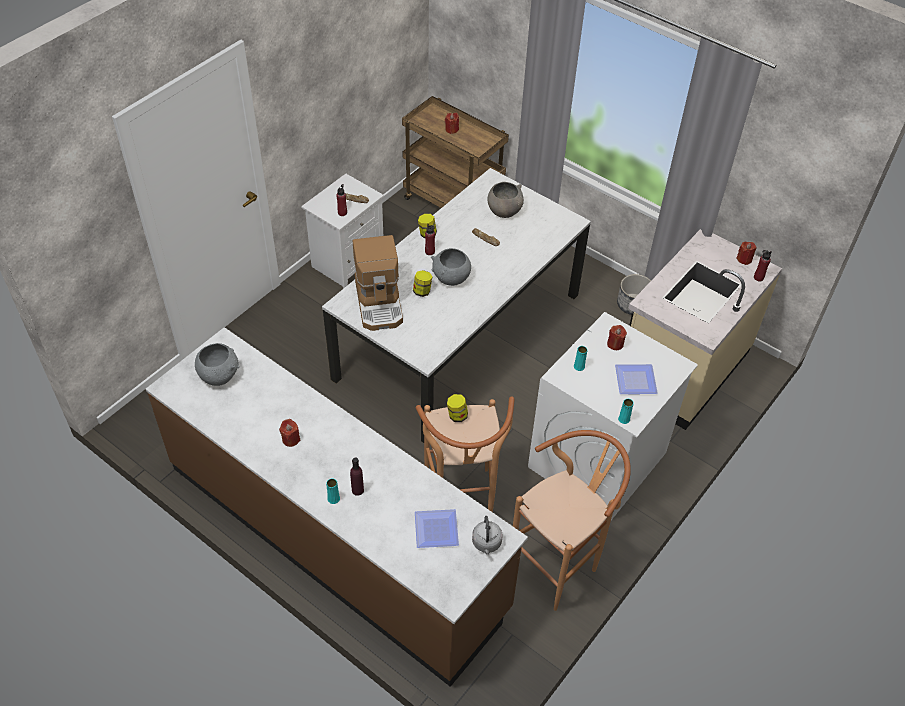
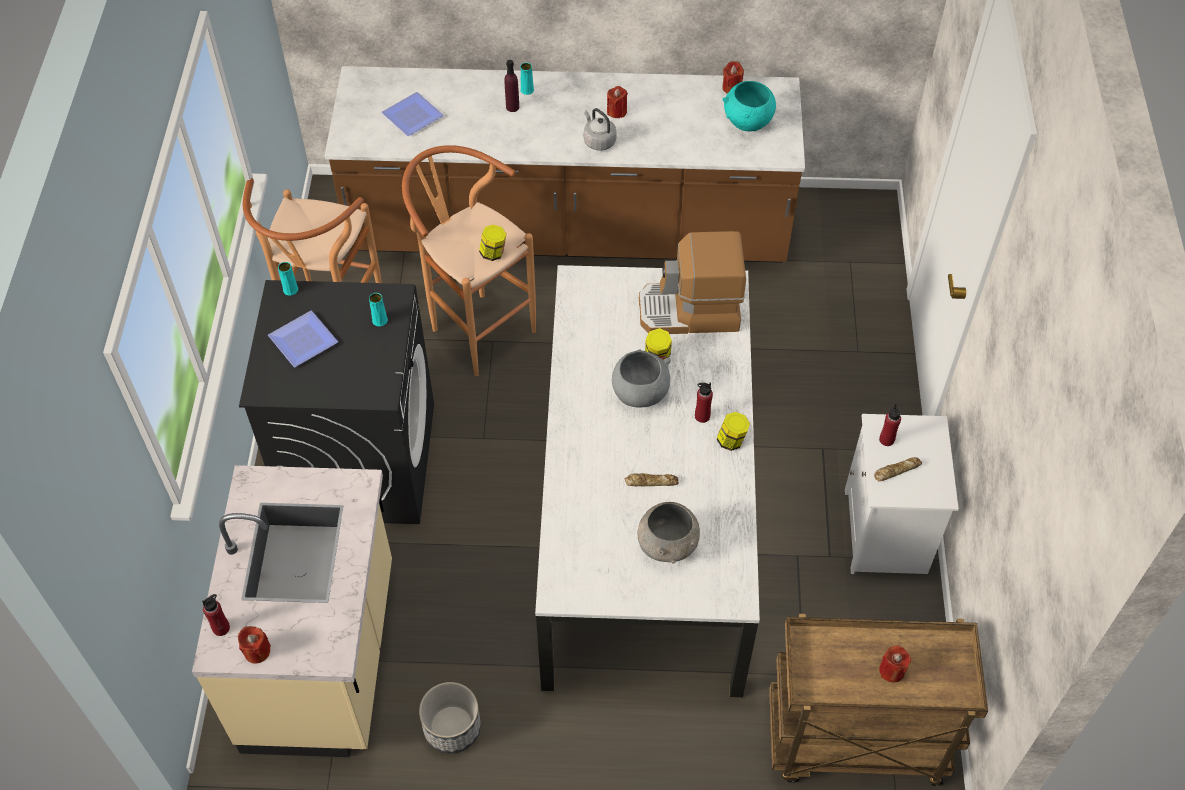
camera: 145 degrees right, 5 degrees up
grey bowl [195,343,239,386] -> turquoise bowl [722,81,776,131]
coffee machine [353,235,403,331] -> coffee machine turned 45 degrees counterclockwise [639,231,746,334]
grey kettle [472,516,503,554] -> grey kettle moved to [584,108,617,151]
white washing machine [528,312,698,520] -> black washing machine [239,280,434,524]
red candle [607,325,627,350] -> red candle moved to [722,61,744,94]

